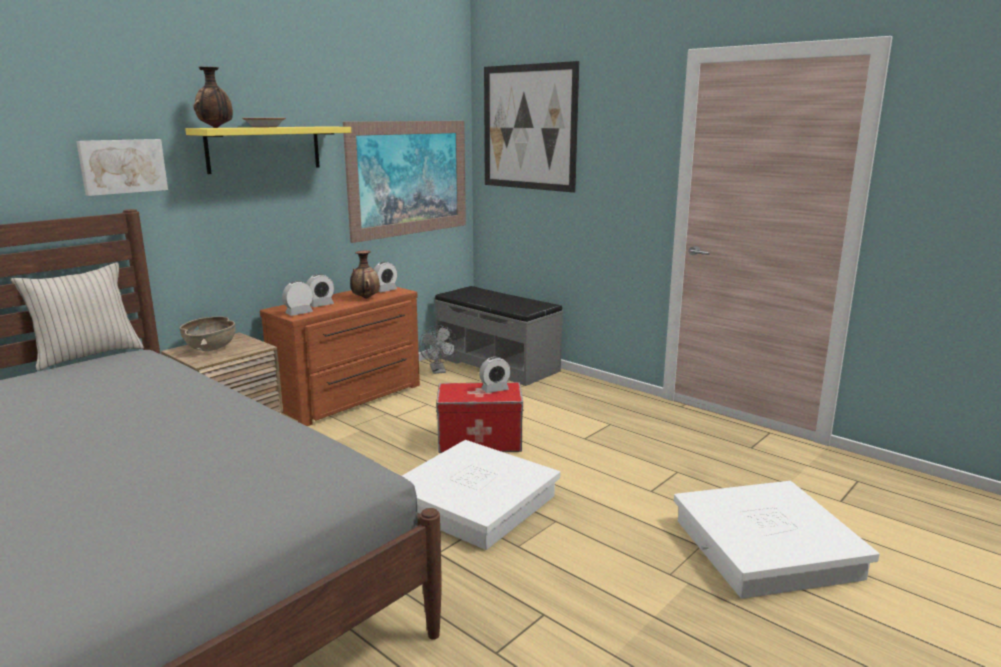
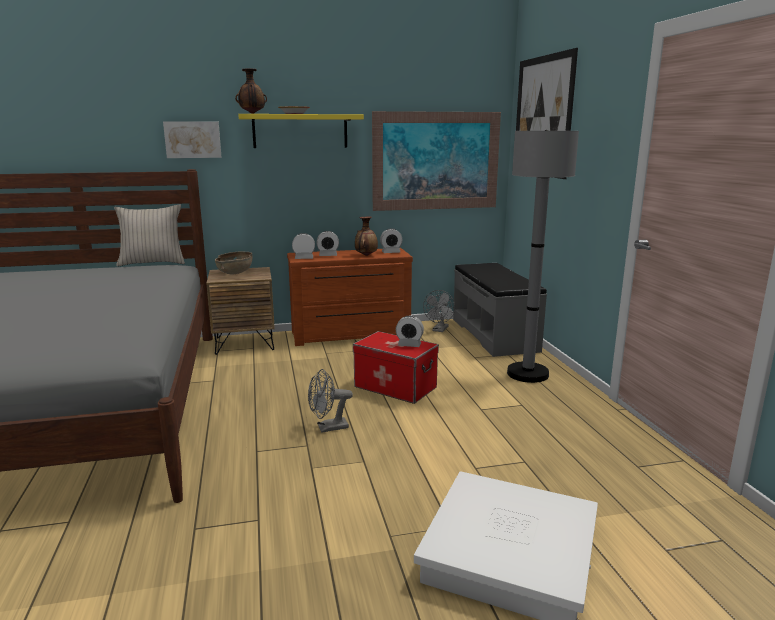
camera: 35 degrees right, 0 degrees up
white storage box [402,440,561,550] -> grey fan [308,369,353,433]
none -> grey floor lamp [507,130,579,383]

